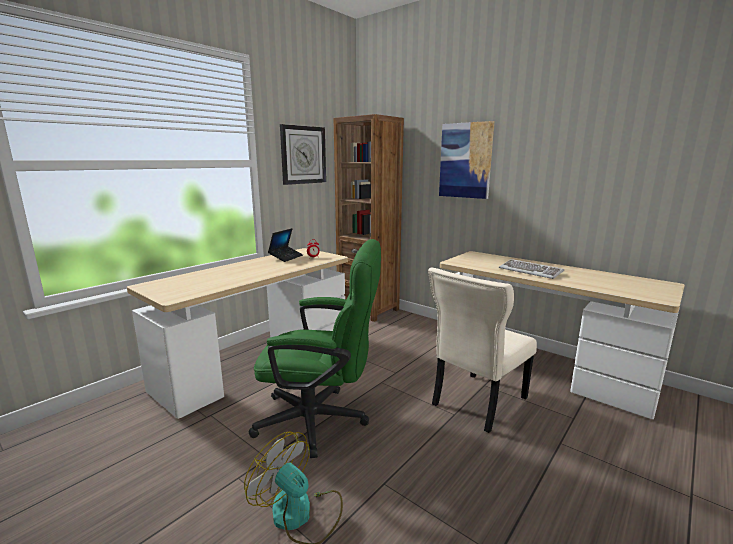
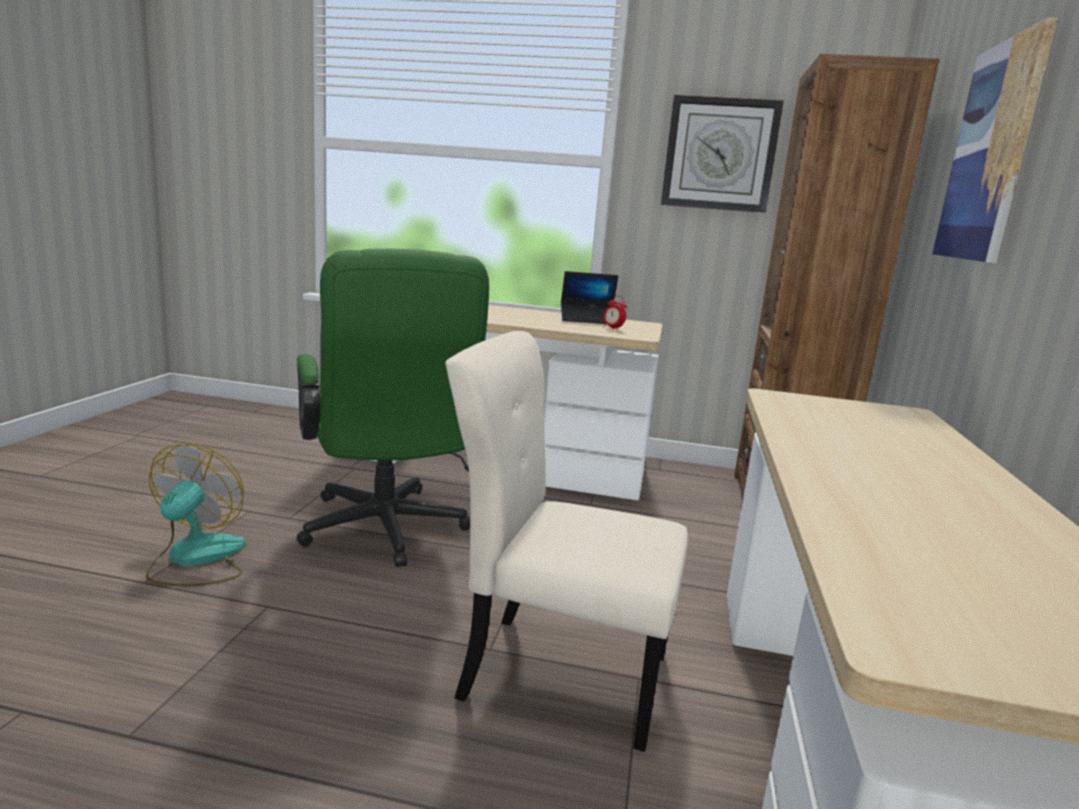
camera: 60 degrees right, 0 degrees up
keyboard [499,259,564,279] -> none

